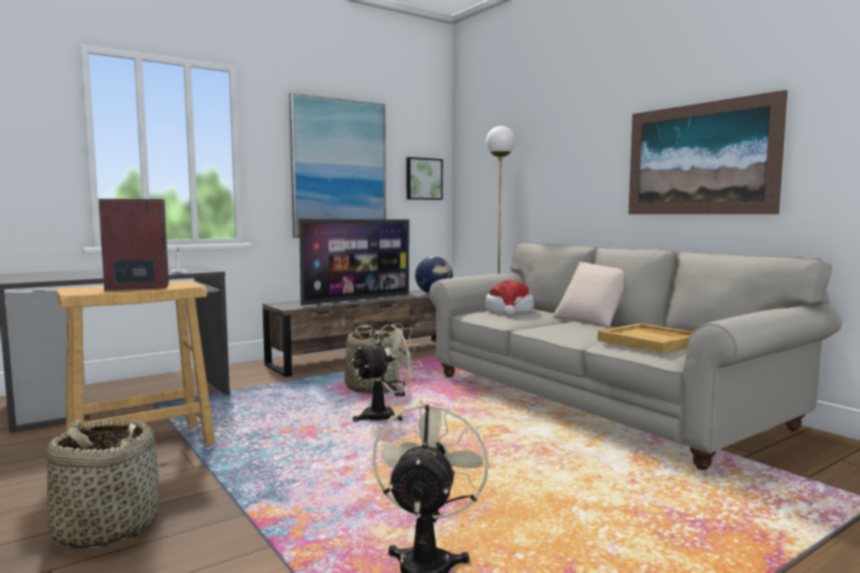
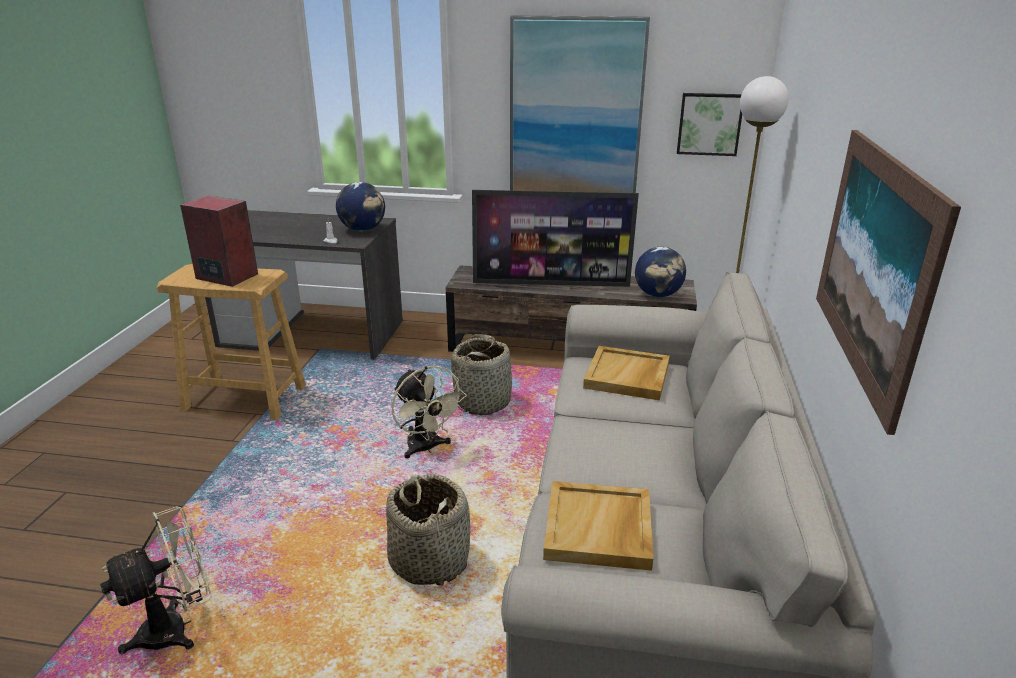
camera: 45 degrees right, 20 degrees up
basket [47,420,158,549] -> basket moved to [386,473,471,586]
beige fan [351,324,423,422] -> beige fan turned 45 degrees clockwise [392,366,467,458]
hat [485,280,534,316] -> beige tray [583,346,670,401]
beige pillow [553,262,624,328] -> none
none -> globe [336,182,385,231]

